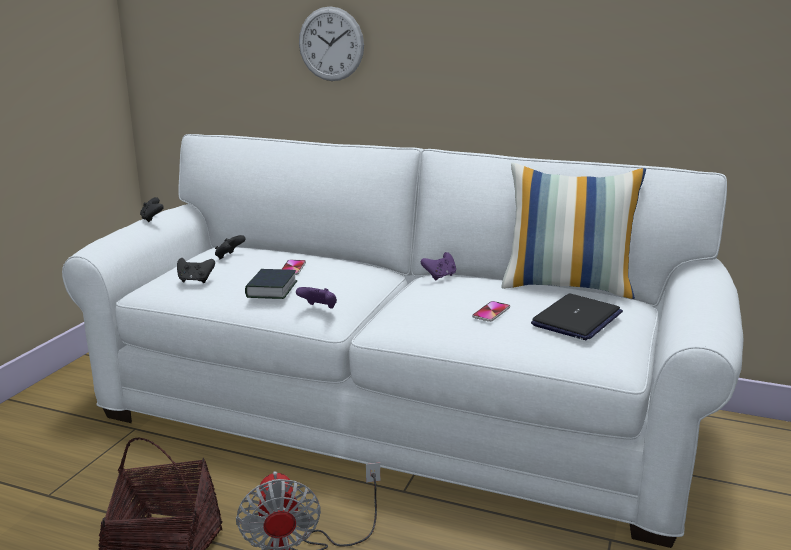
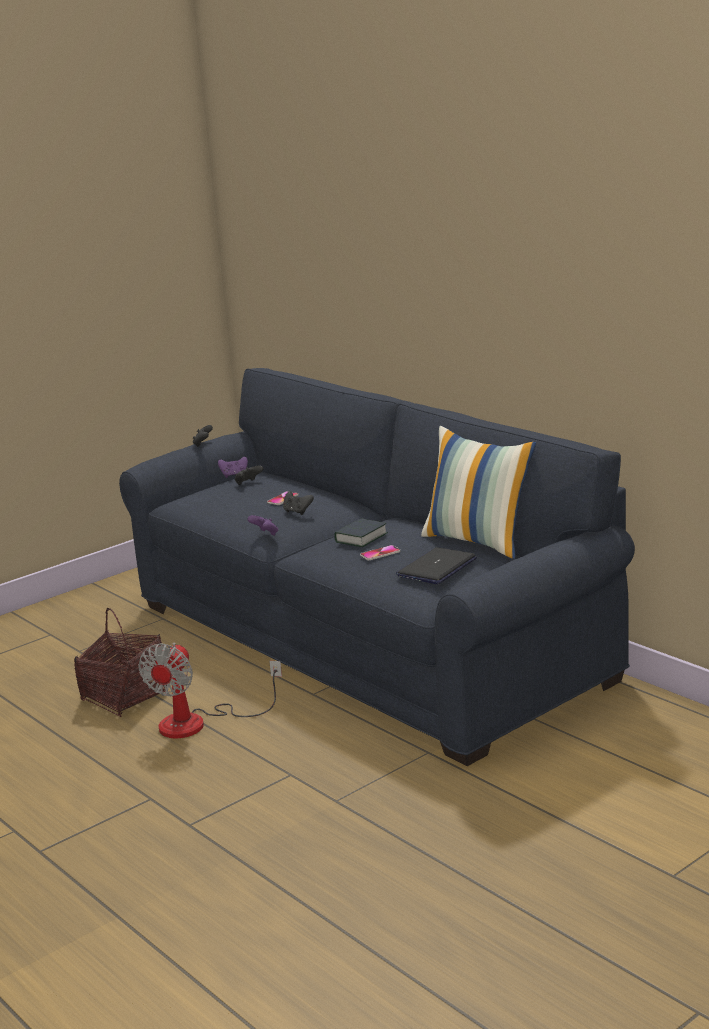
camera: 30 degrees right, 0 degrees up
white sofa [62,134,744,548] -> blue sofa [119,368,635,766]
black game controller [177,258,215,283] -> black game controller moved to [283,491,314,515]
book [245,269,297,299] -> book moved to [334,518,388,547]
wall clock [299,6,364,81] -> none
purple game controller [421,252,456,281] -> purple game controller moved to [218,457,248,478]
laptop [531,294,623,340] -> laptop turned 150 degrees clockwise [396,547,477,584]

